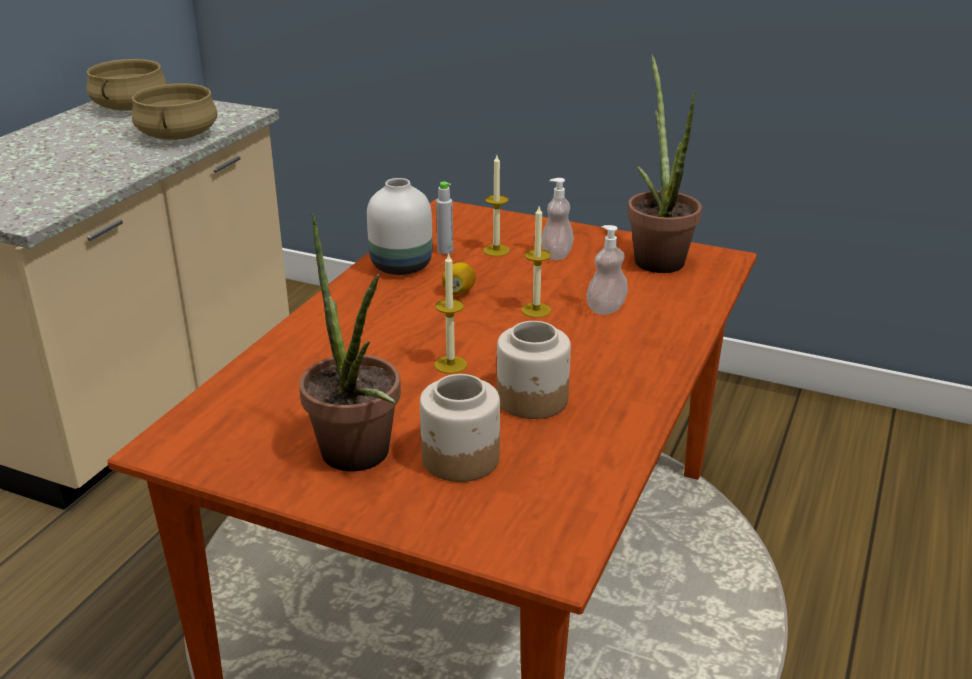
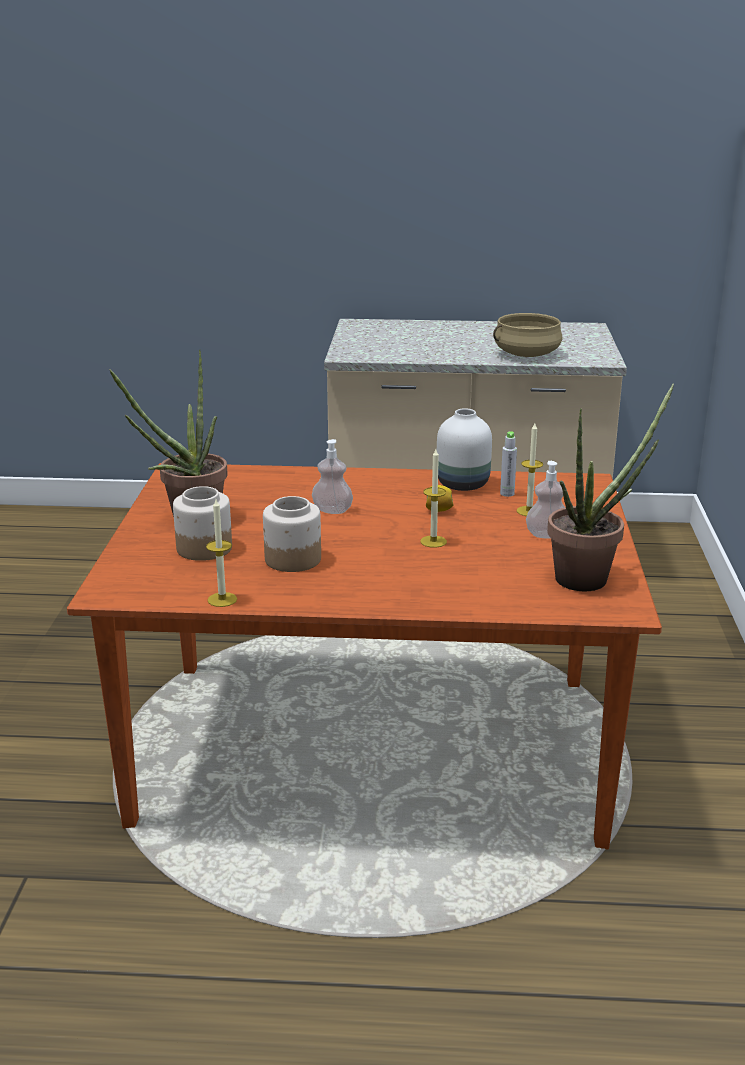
camera: 70 degrees right, 5 degrees down
beige cooking pot [86,59,167,111] -> none
candle [434,252,467,374] -> candle moved to [206,499,237,607]
soap dispenser [587,225,628,315] -> soap dispenser moved to [312,439,353,514]

